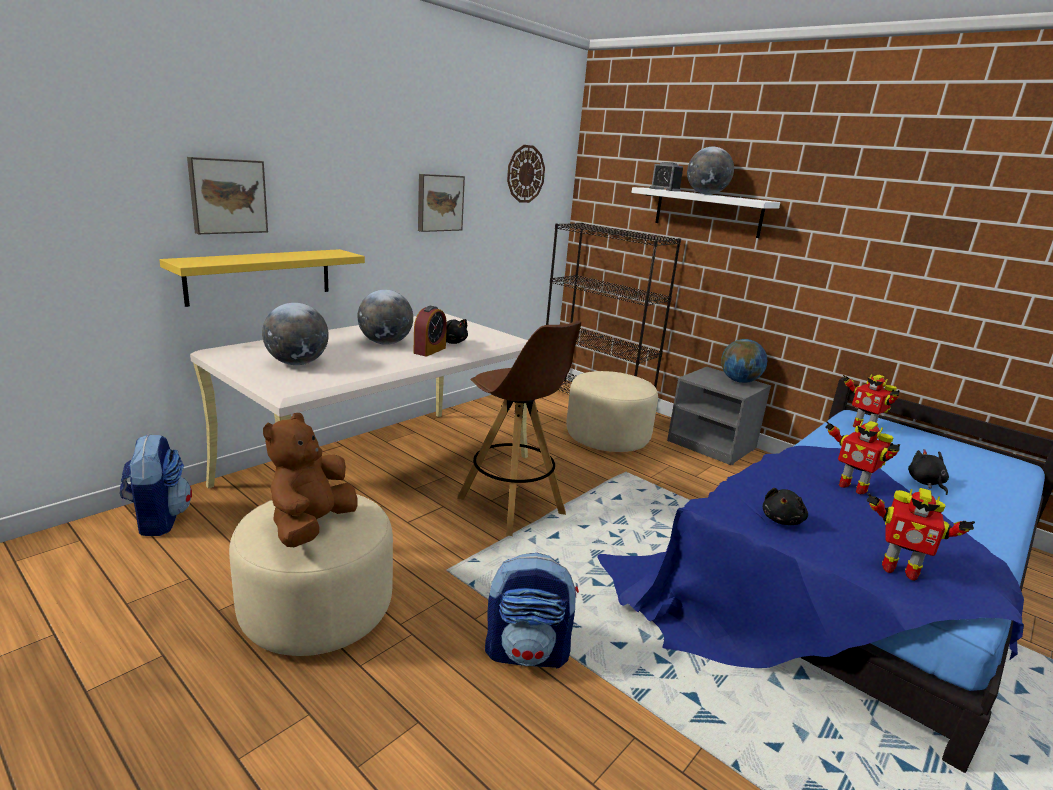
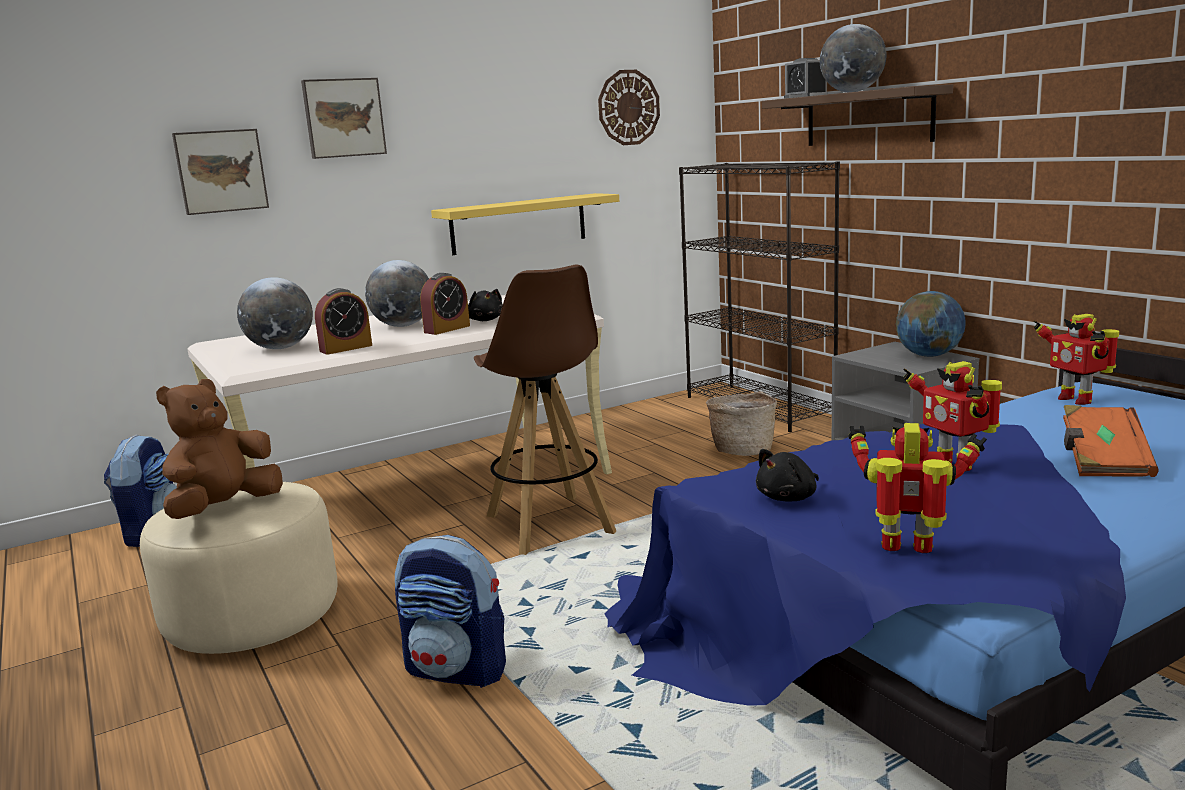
camera: 20 degrees right, 5 degrees down
yellow shelf [159,249,365,307] -> yellow shelf moved to [431,193,619,255]
picture [418,174,465,232] -> picture moved to [301,78,387,159]
beige ottoman [566,371,658,452] -> basket [706,391,777,456]
white shelf [632,187,780,238] -> brown shelf [762,84,953,146]
toy robot [866,488,975,581] -> toy robot turned 150 degrees clockwise [848,423,987,553]
black plush toy [908,449,949,495] -> orange book [1063,405,1158,477]
none -> alarm clock [315,288,372,355]

